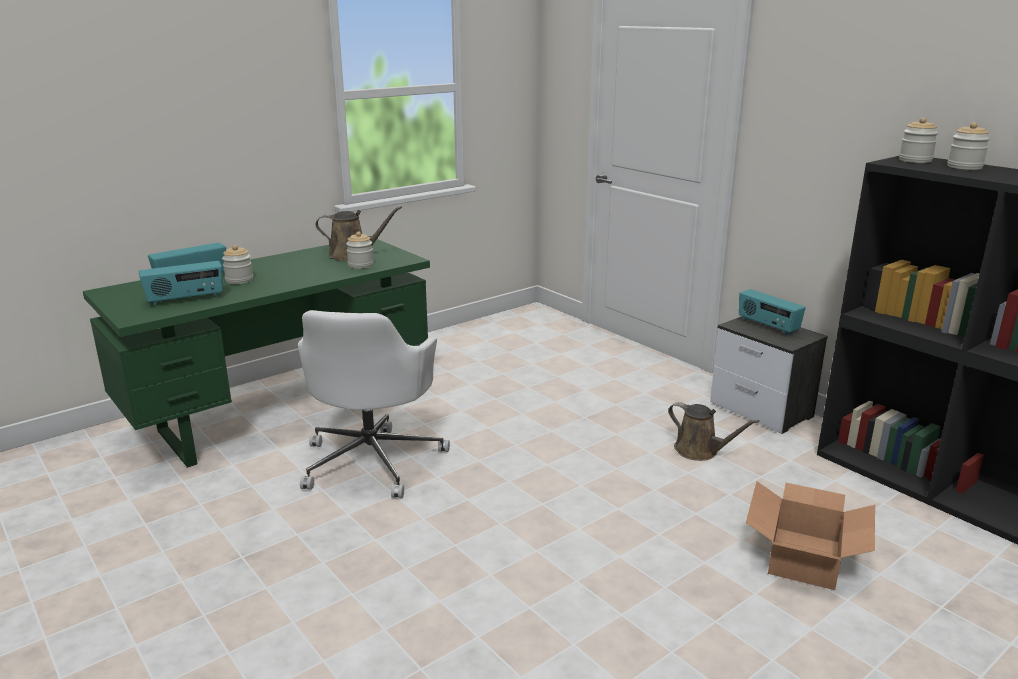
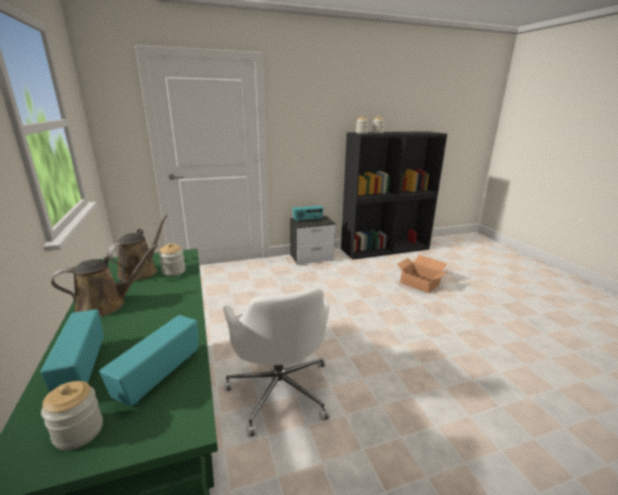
camera: 70 degrees left, 0 degrees up
radio [139,261,223,306] -> radio turned 150 degrees counterclockwise [99,315,199,406]
jar [222,245,253,284] -> jar moved to [41,381,103,450]
white office chair [298,310,450,498] -> white office chair turned 45 degrees clockwise [223,288,330,437]
brown watering can [668,402,759,461] -> brown watering can moved to [51,244,158,317]

